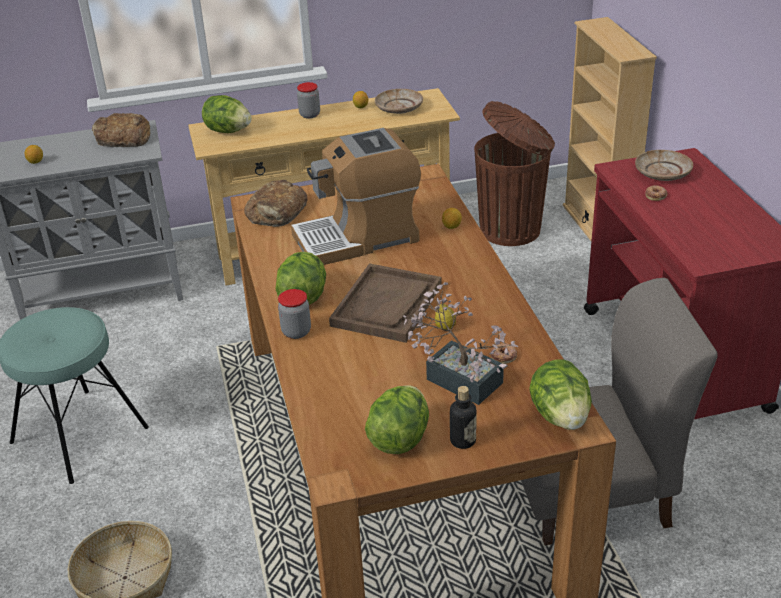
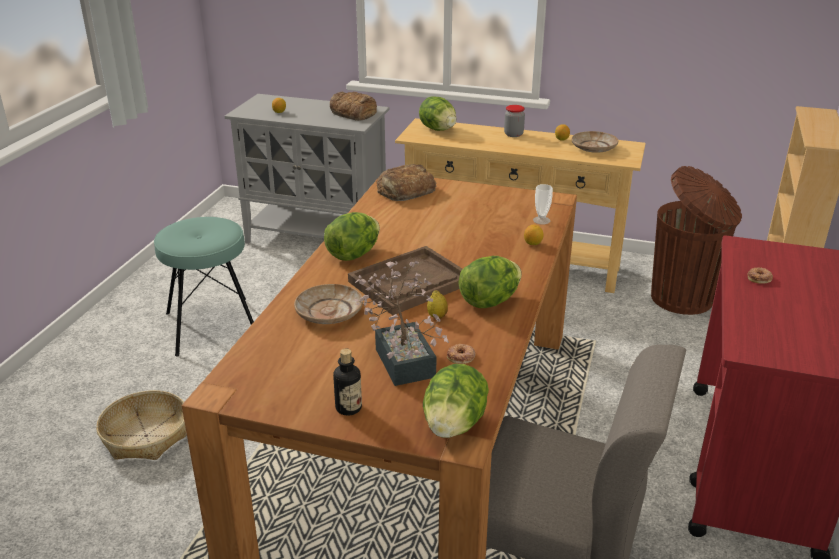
camera: 30 degrees right, 5 degrees down
jar [278,289,311,339] -> none
coffee machine [291,128,421,265] -> none
lettuce [365,385,429,454] -> lettuce moved to [458,256,522,308]
beige plate [635,150,693,181] -> beige plate moved to [294,284,363,324]
none -> cup [533,184,553,225]

